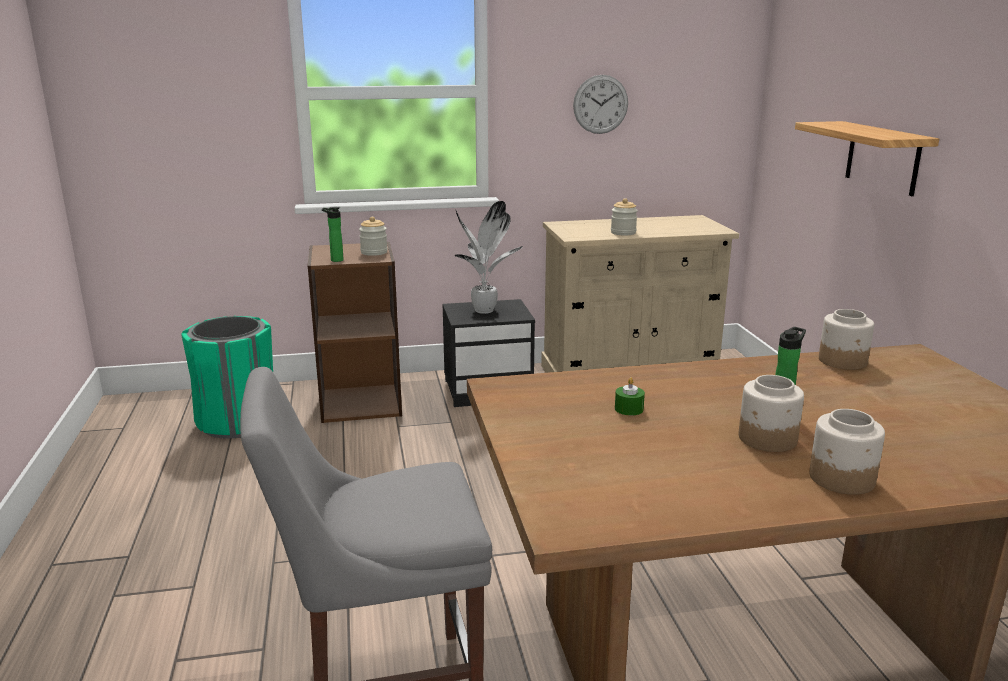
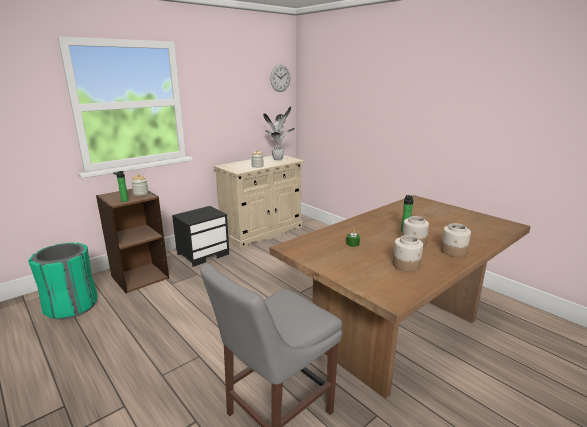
camera: 30 degrees left, 0 degrees up
potted plant [455,201,523,314] -> potted plant moved to [263,107,295,161]
wall clock [573,75,628,134] -> wall clock moved to [270,65,290,92]
shelf [795,121,939,196] -> none
jar [819,309,874,370] -> jar moved to [393,235,423,272]

